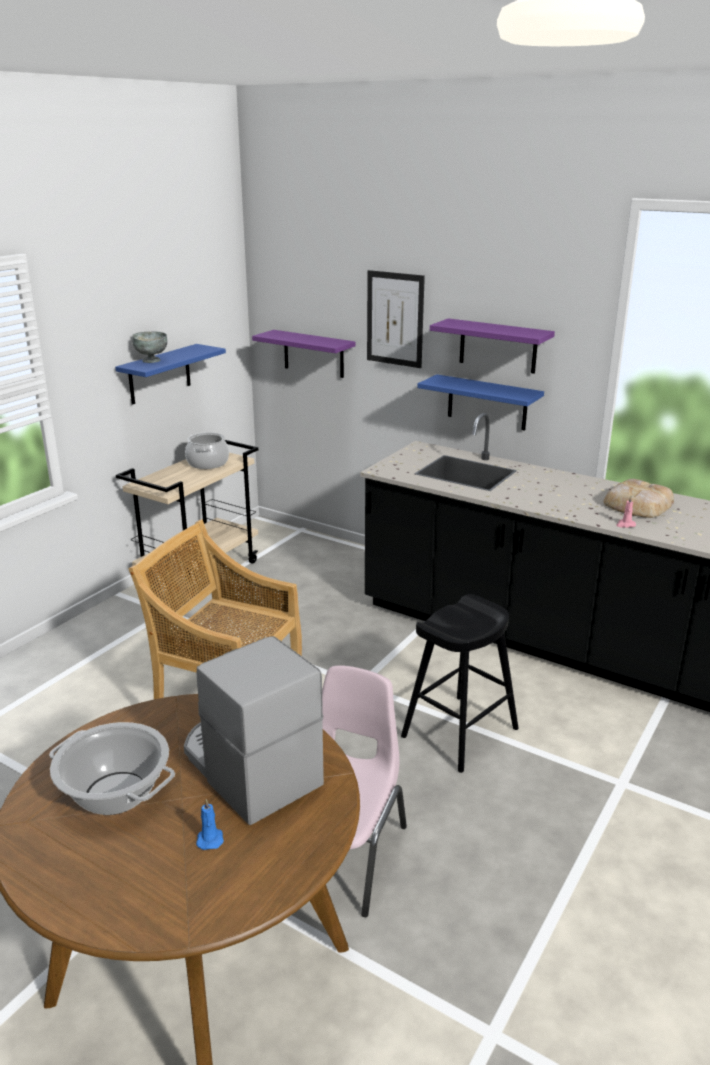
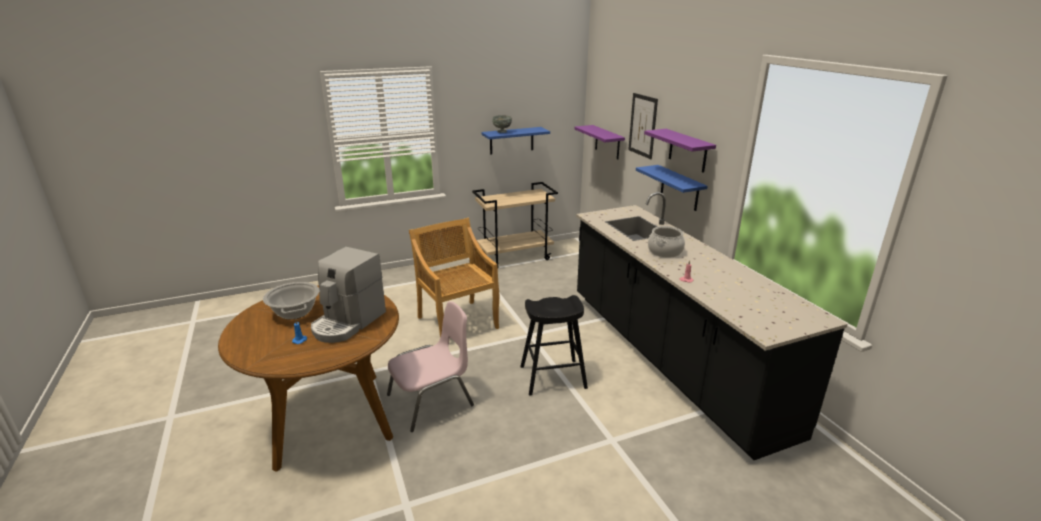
camera: 35 degrees right, 0 degrees up
coffee machine [184,636,324,825] -> coffee machine turned 150 degrees counterclockwise [311,247,386,343]
cooking pot [185,432,229,469] -> cooking pot moved to [648,226,685,258]
bread [604,479,674,518] -> none

